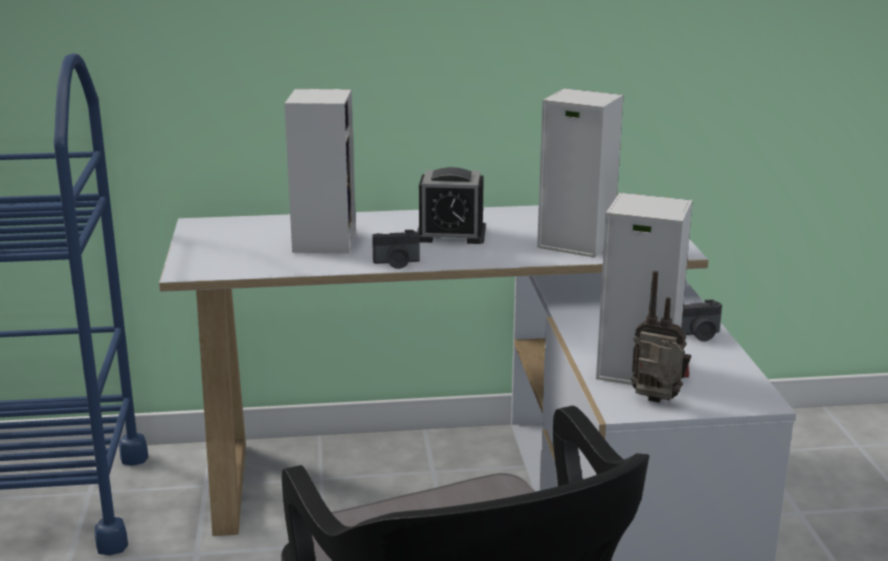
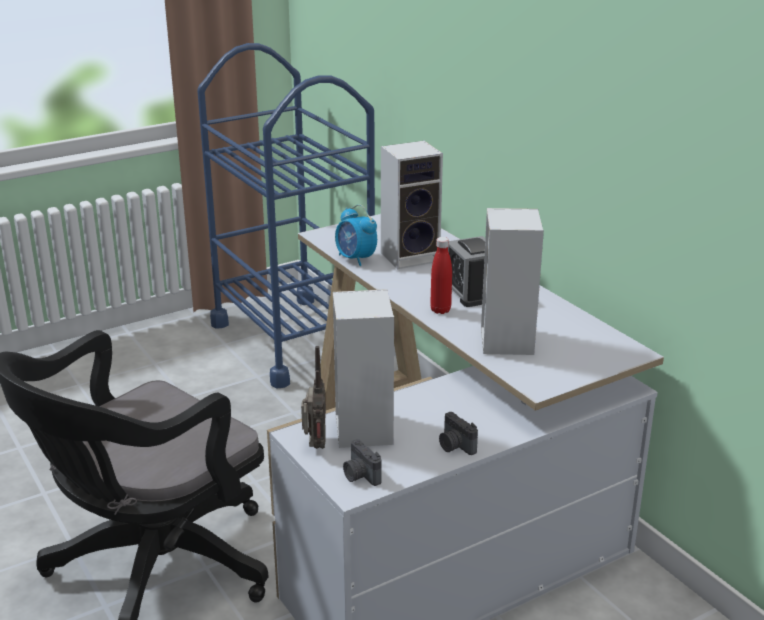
camera: 65 degrees right, 5 degrees up
camera [372,230,420,269] -> camera moved to [343,439,382,486]
none -> alarm clock [335,204,377,266]
none -> red bottle [430,237,452,314]

